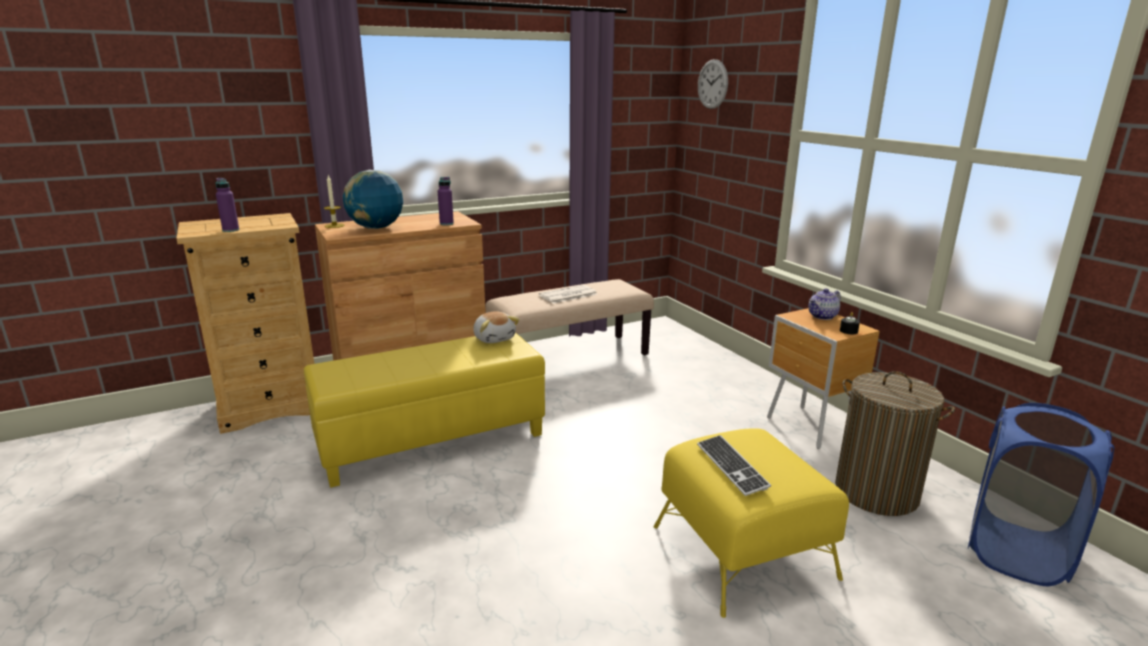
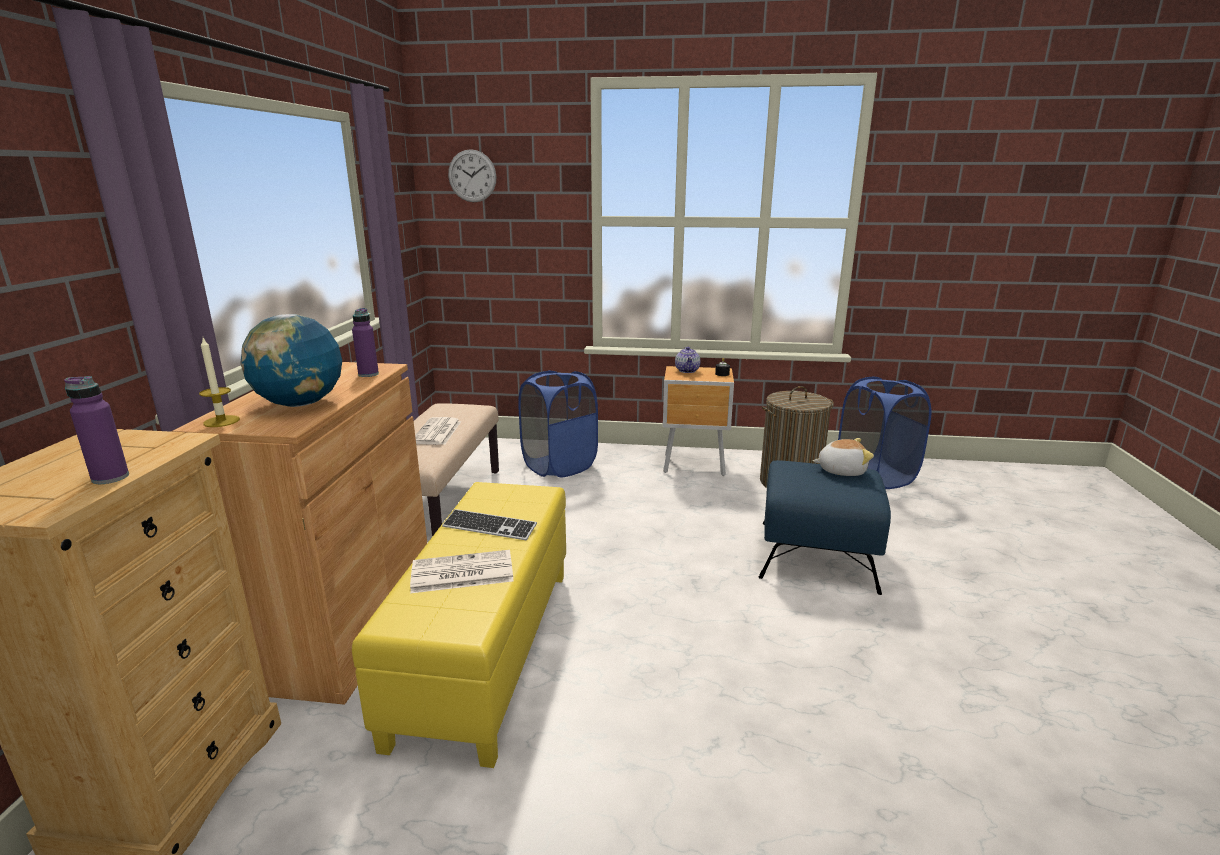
camera: 55 degrees left, 0 degrees up
plush toy [473,311,520,343] -> plush toy moved to [813,438,874,476]
yellow ottoman [654,428,849,618] -> blue ottoman [759,460,891,595]
keyboard [697,435,771,496] -> keyboard moved to [442,509,537,540]
none -> newspaper [410,550,514,593]
none -> blue laundry basket [518,370,598,478]

